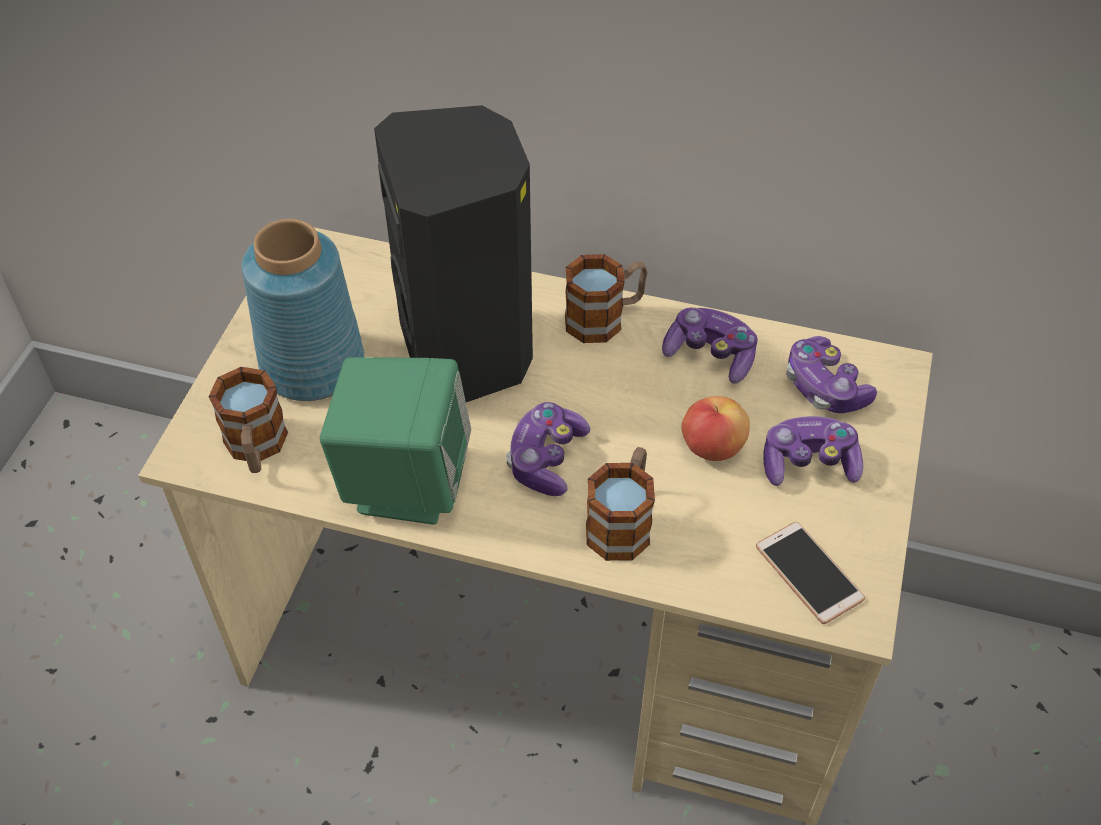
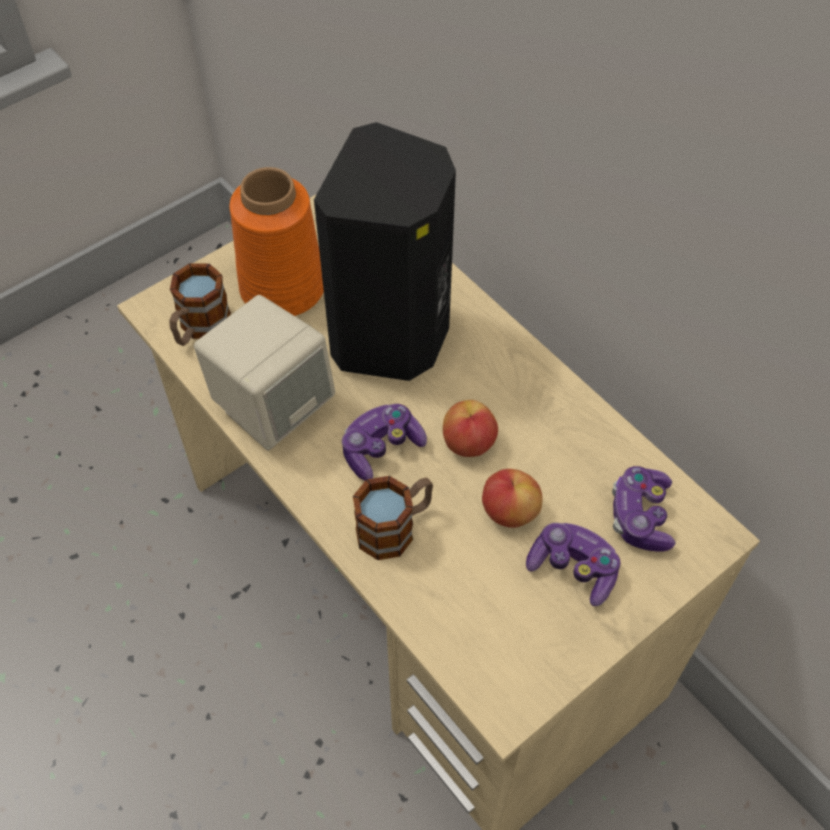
camera: 35 degrees right, 5 degrees up
blue vase [242,219,364,401] -> orange vase [230,167,324,316]
green speaker [320,357,471,525] -> beige speaker [194,295,335,450]
mug [565,254,648,343] -> none
game controller [662,307,757,383] -> none
phone [756,522,865,624] -> none
none -> apple [443,400,498,457]

